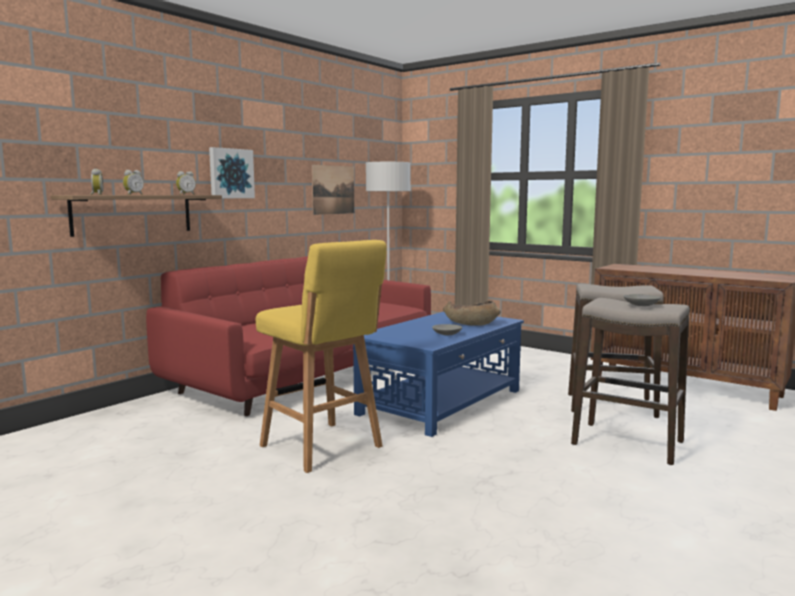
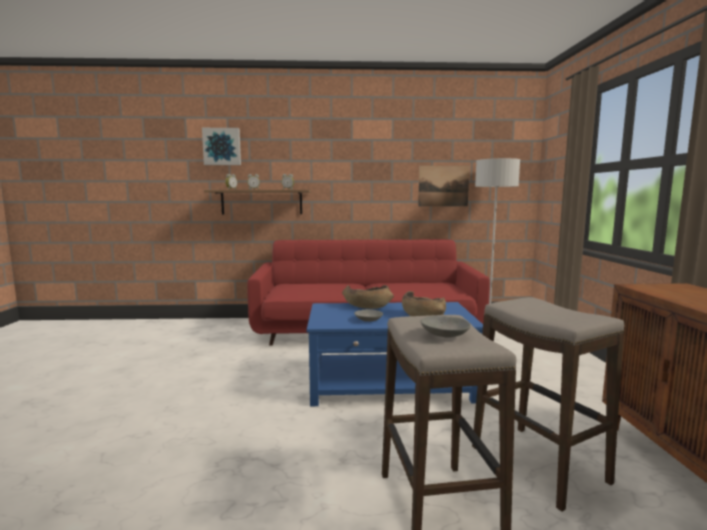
camera: 50 degrees right, 0 degrees up
picture [209,147,255,198] -> picture moved to [202,128,241,165]
yellow stool [256,240,387,473] -> none
none -> brown bowl [342,285,394,309]

